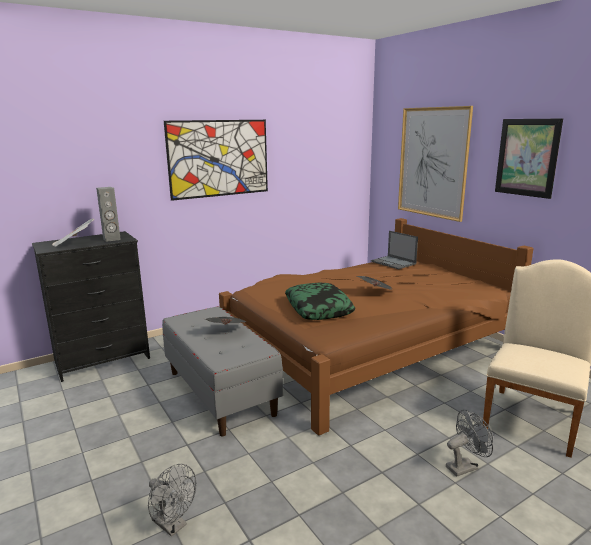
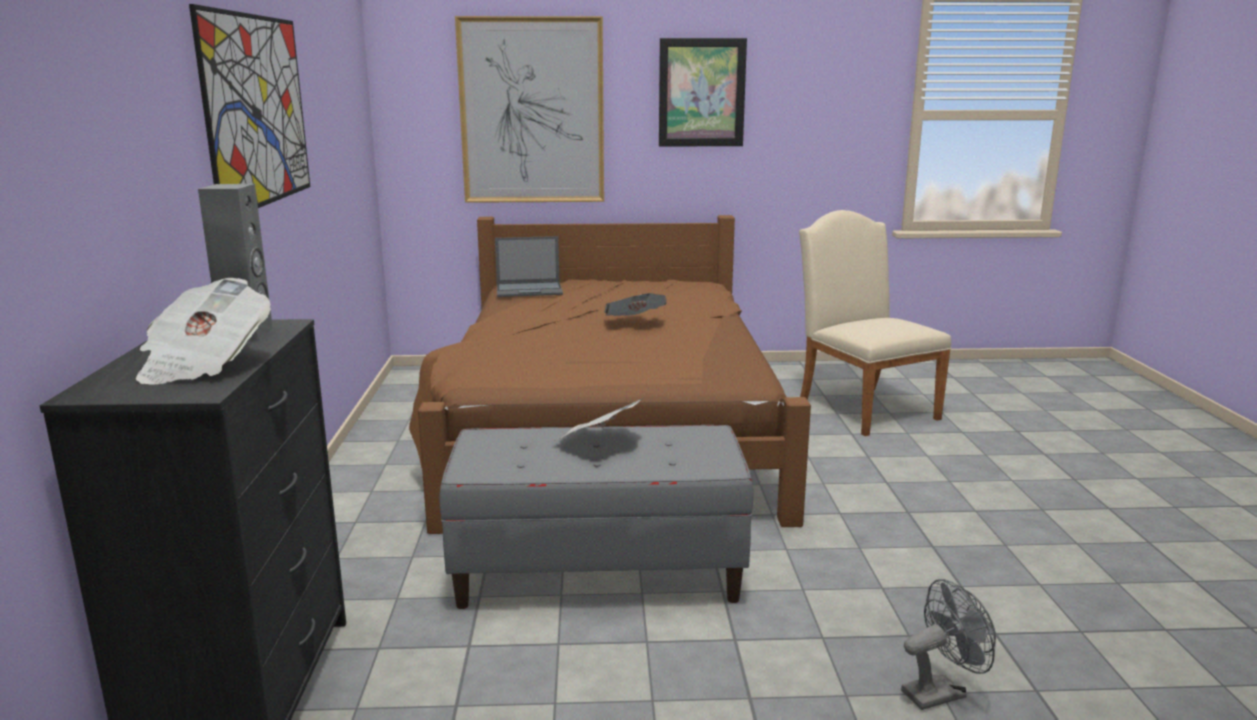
camera: 60 degrees left, 0 degrees up
pillow [285,283,355,320] -> none
grey fan [446,410,493,477] -> none

